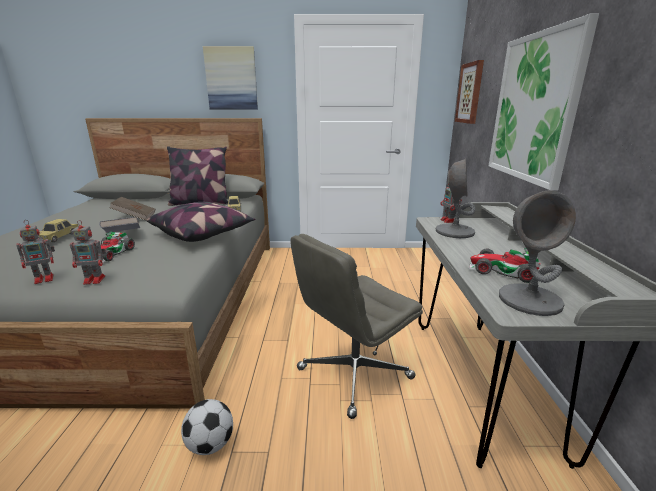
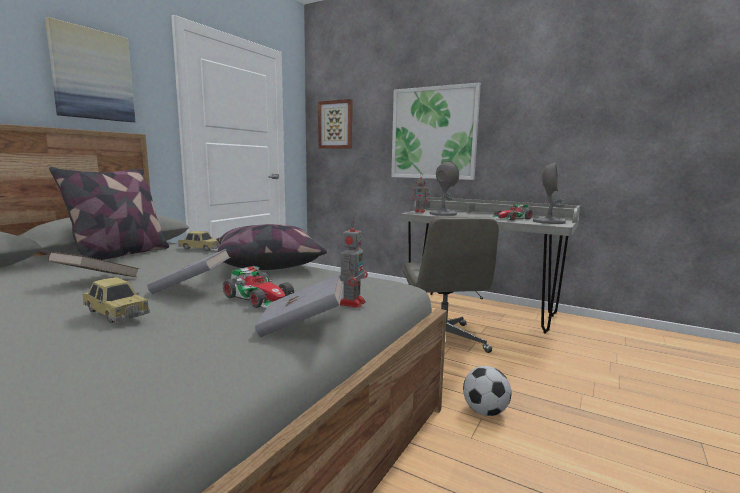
camera: 60 degrees left, 10 degrees down
toy robot [16,220,55,284] -> grey book [255,275,344,337]

